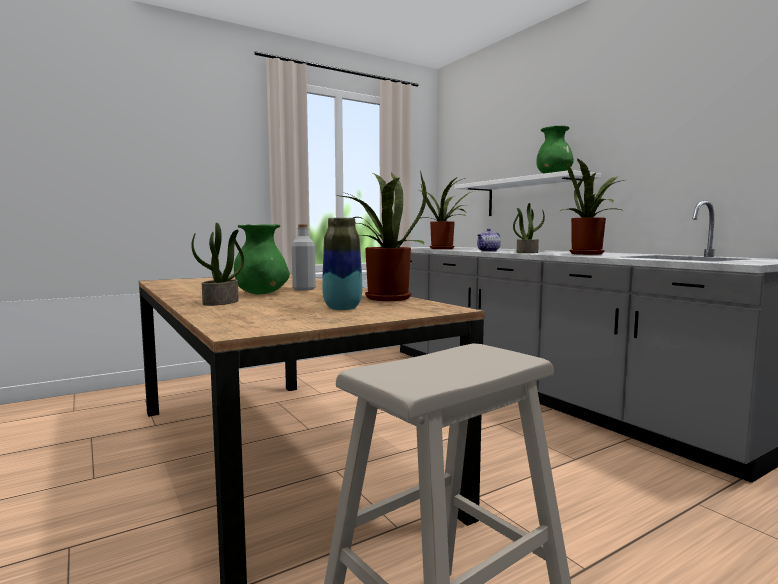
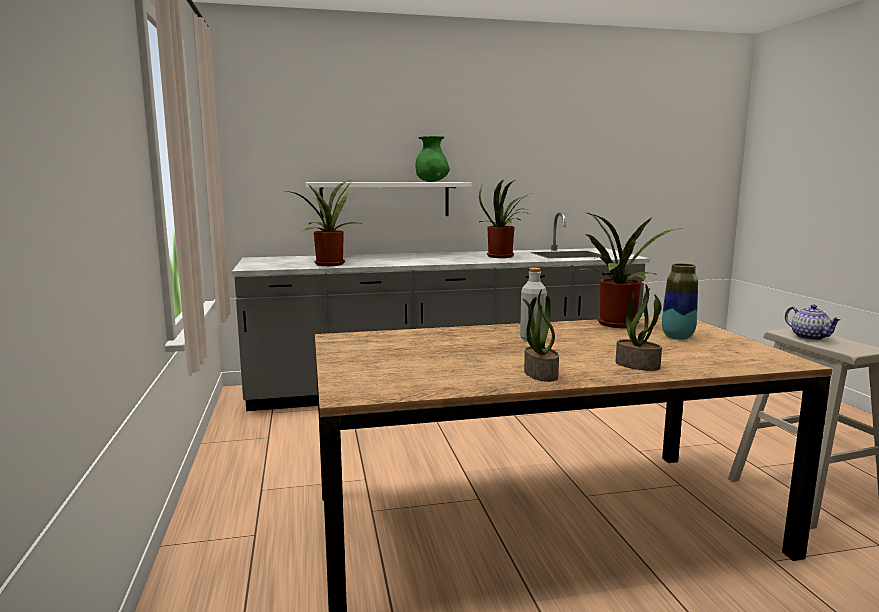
camera: 70 degrees left, 5 degrees up
green vase [234,224,290,295] -> none
teapot [477,228,501,252] -> teapot moved to [785,305,842,340]
potted plant [513,203,545,253] -> potted plant moved to [522,289,559,382]

